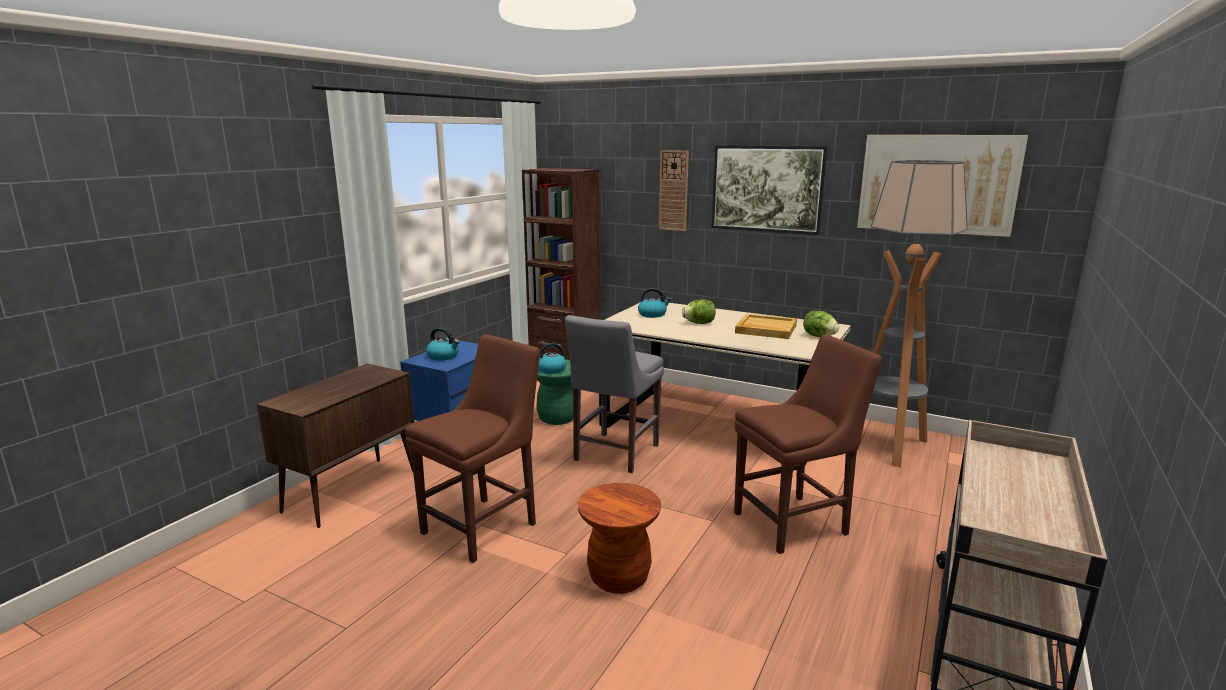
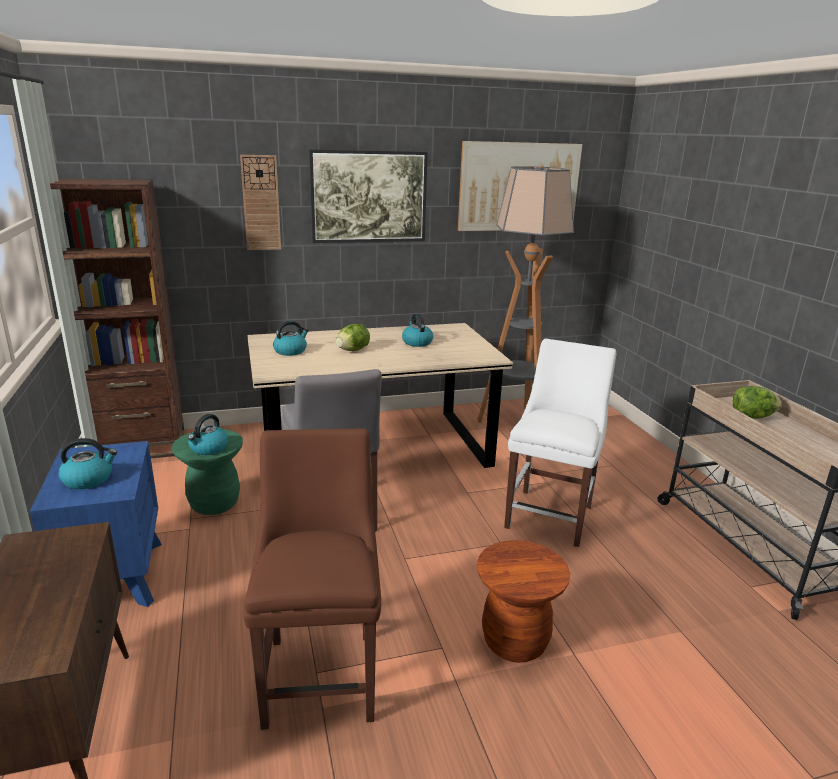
camera: 45 degrees left, 5 degrees up
brown chair [734,335,882,554] -> white chair [504,339,616,547]
beige tray [735,314,797,339] -> kettle [402,314,433,347]
lettuce [803,311,839,337] -> lettuce moved to [733,386,782,418]

